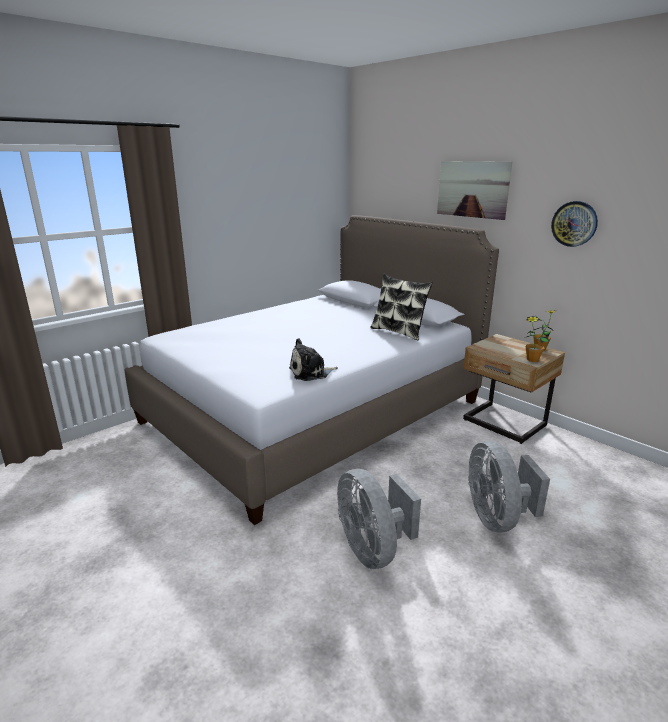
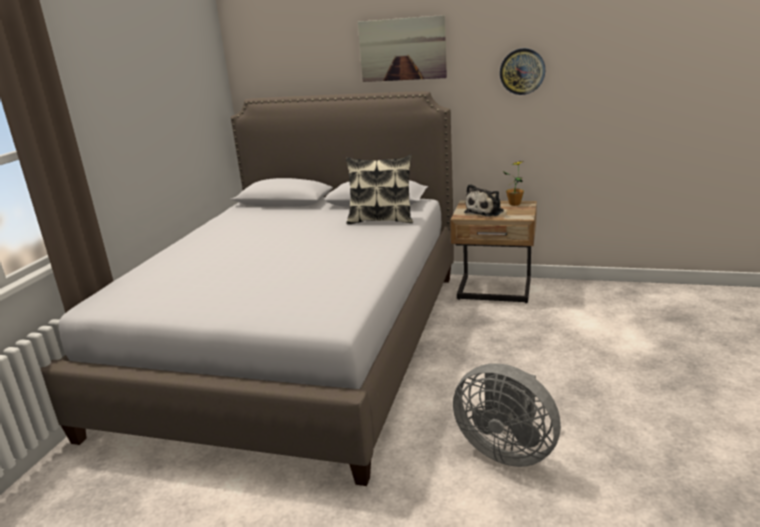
camera: 30 degrees left, 0 degrees up
plush toy [289,338,338,381] -> plush toy moved to [464,184,504,217]
grey fan [468,441,550,533] -> none
potted plant [524,316,551,362] -> none

